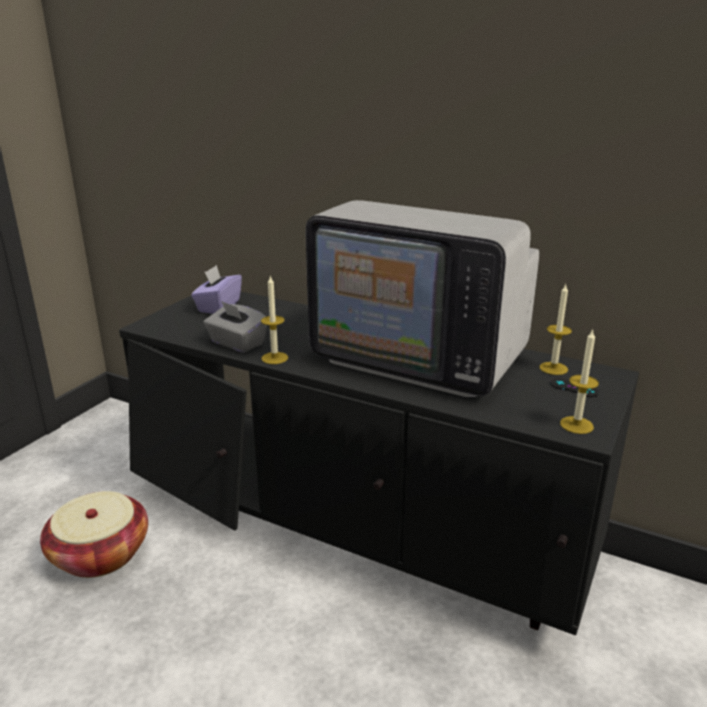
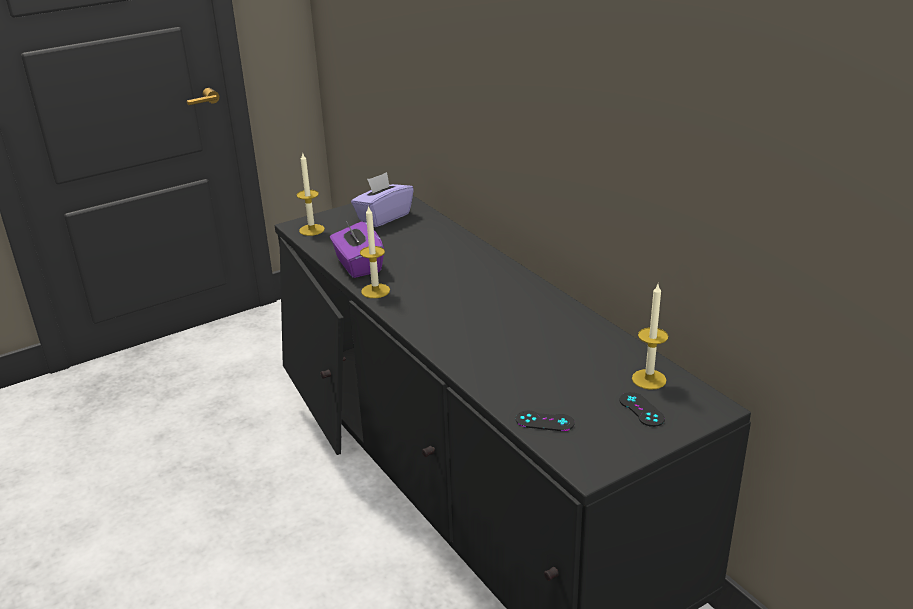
camera: 30 degrees right, 5 degrees up
basket [40,491,148,578] -> none
grey tissue box [204,301,267,353] -> purple tissue box [330,221,384,278]
television [306,200,539,397] -> none
candle [560,329,599,434] -> candle moved to [297,152,325,236]
none -> black game controller [516,411,575,431]

